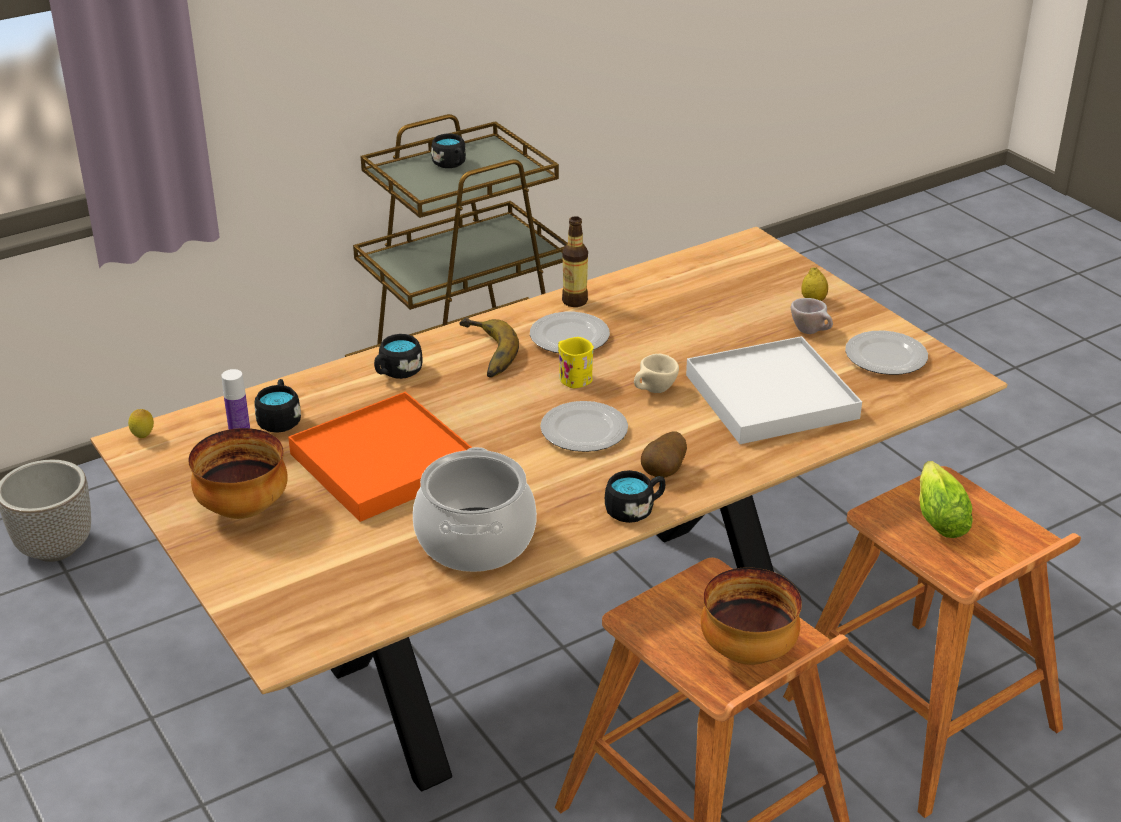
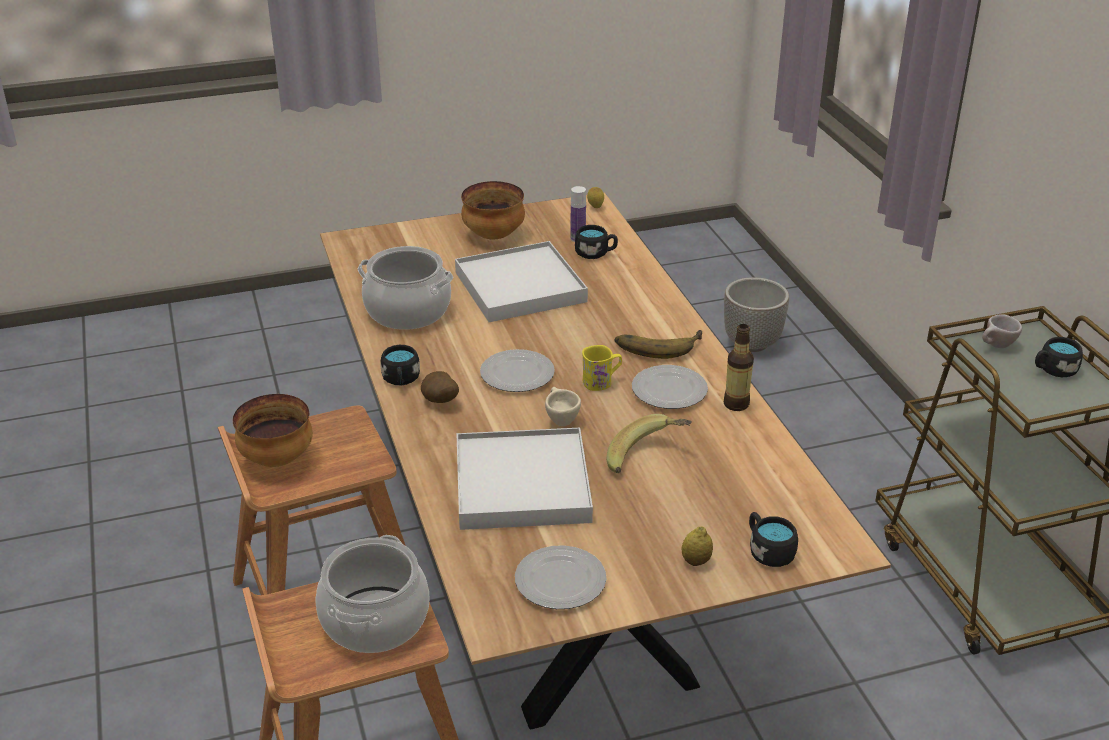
camera: 105 degrees right, 0 degrees up
orange tray [288,392,472,522] -> white tray [455,241,588,322]
black mug [374,334,422,379] -> black mug moved to [749,512,798,567]
beige cup [790,298,833,334] -> beige cup moved to [982,314,1022,348]
lettuce [919,461,973,538] -> cooking pot [316,535,429,653]
none -> banana [607,414,692,473]

